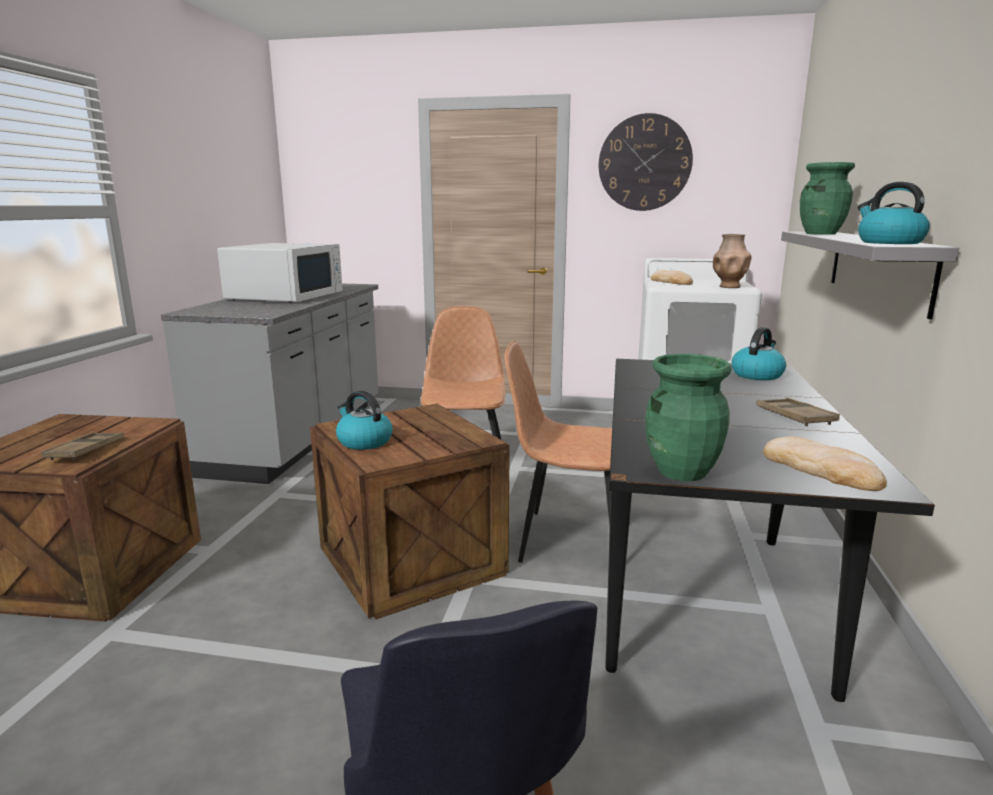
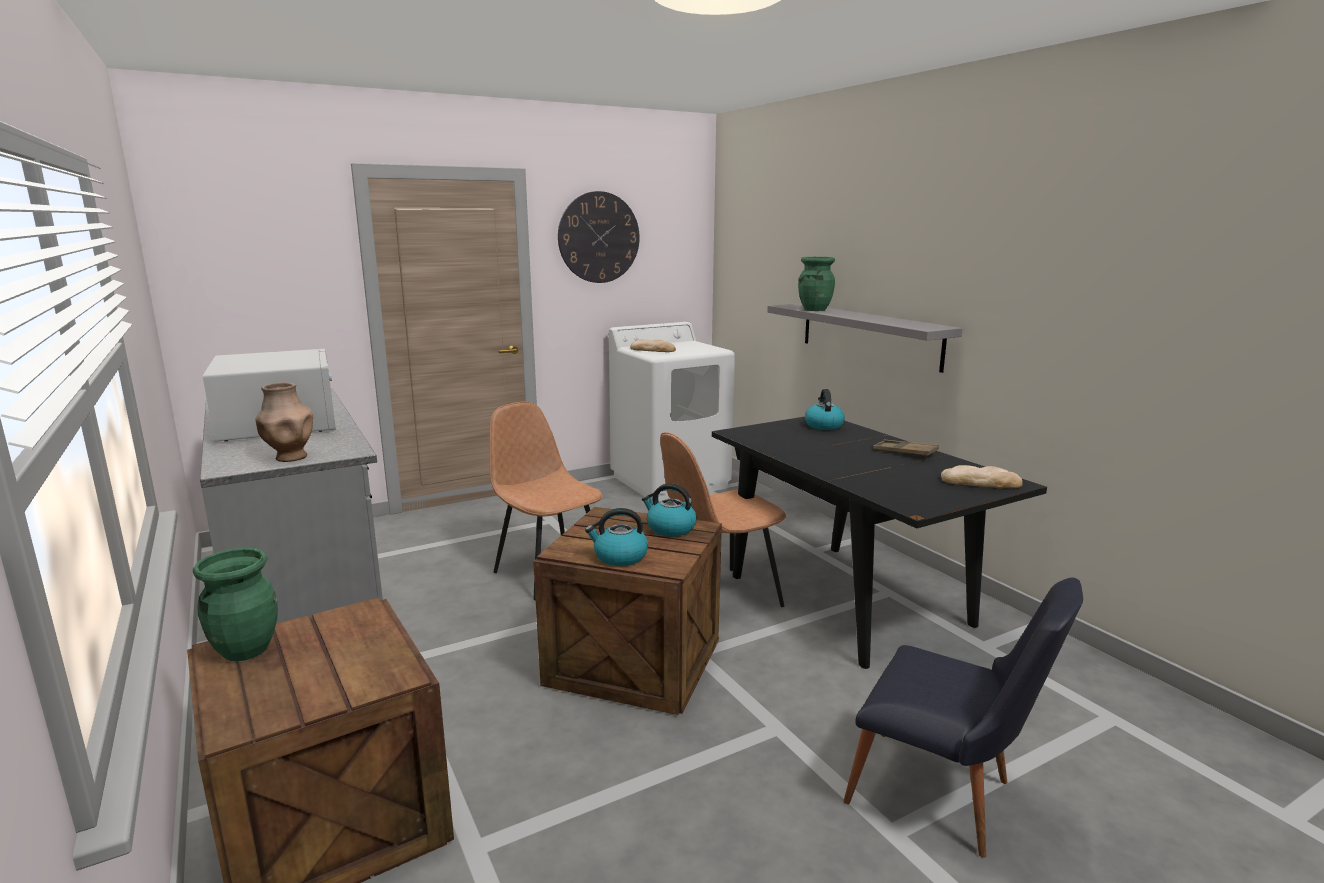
camera: 40 degrees left, 0 degrees up
brown tray [41,432,124,460] -> none
green vase [645,354,732,481] -> green vase moved to [193,548,278,661]
brown vase [713,234,752,288] -> brown vase moved to [255,382,313,462]
kettle [858,182,930,244] -> kettle moved to [642,483,697,536]

